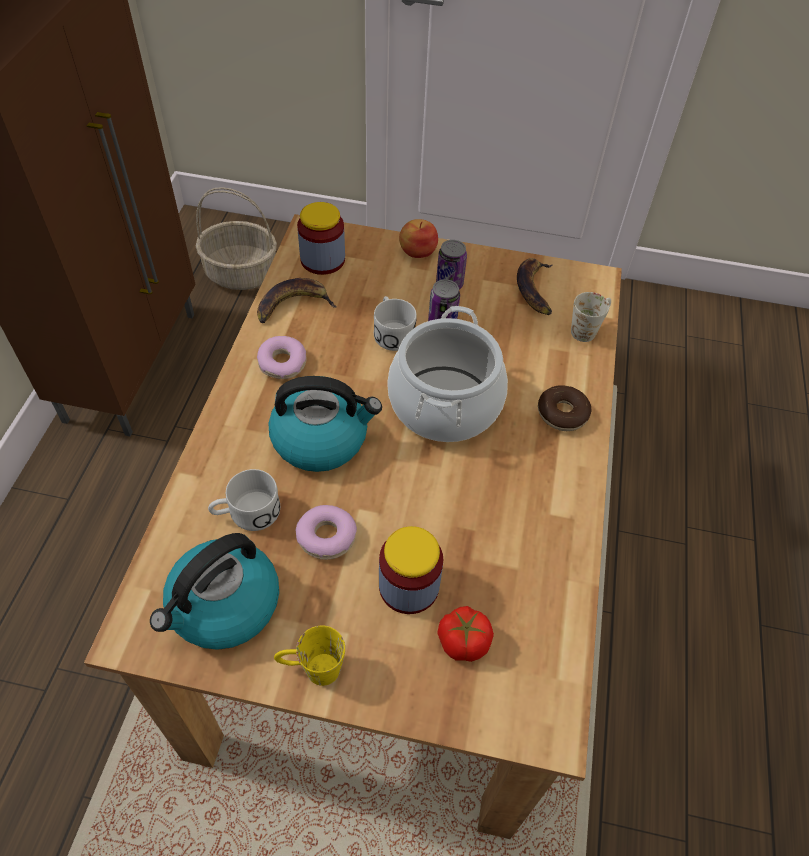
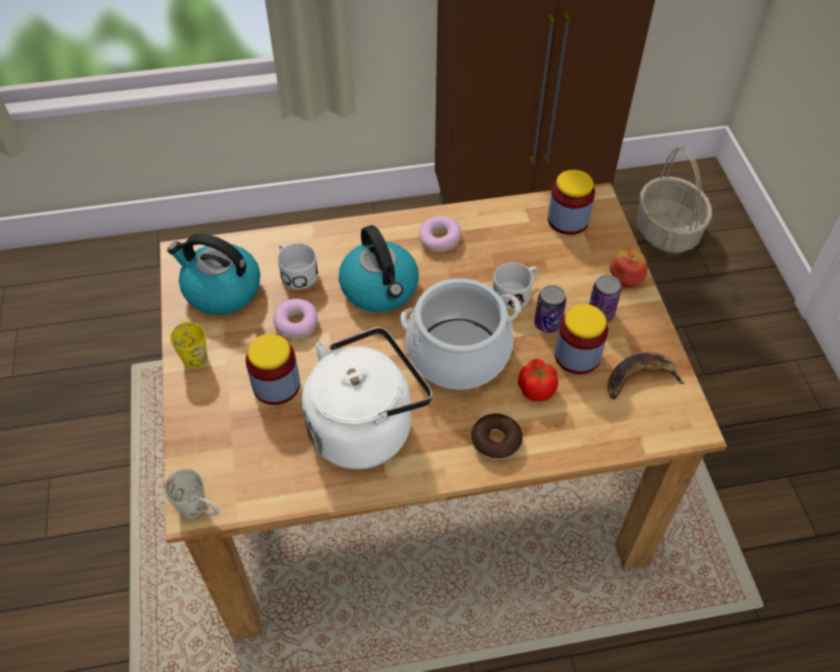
camera: 70 degrees right, 0 degrees up
banana [257,278,336,323] -> none
tomato [438,606,494,662] -> tomato moved to [518,359,558,401]
white mug [571,292,611,342] -> white mug moved to [164,468,220,518]
none -> white kettle [302,327,432,469]
none -> jar [554,304,608,374]

